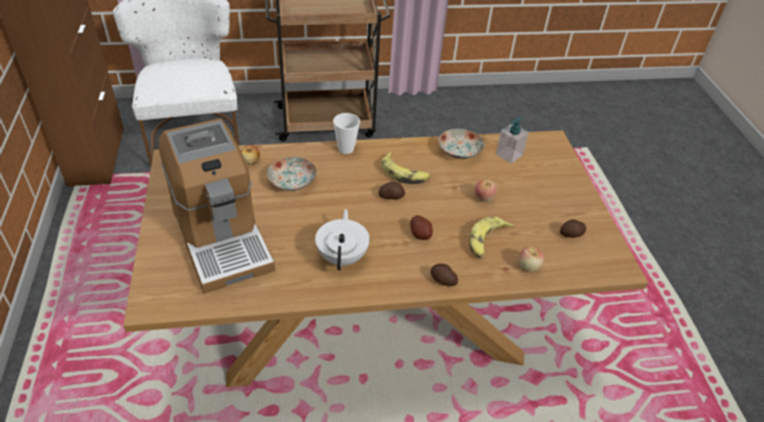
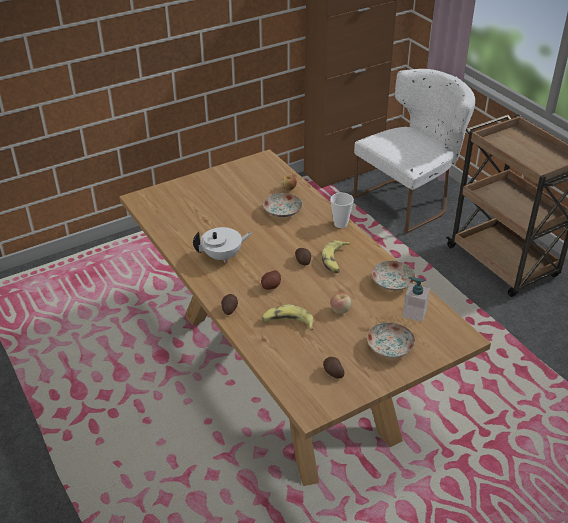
camera: 70 degrees right, 5 degrees down
coffee machine [159,118,275,294] -> none
apple [519,246,544,272] -> none
none -> plate [367,322,415,358]

